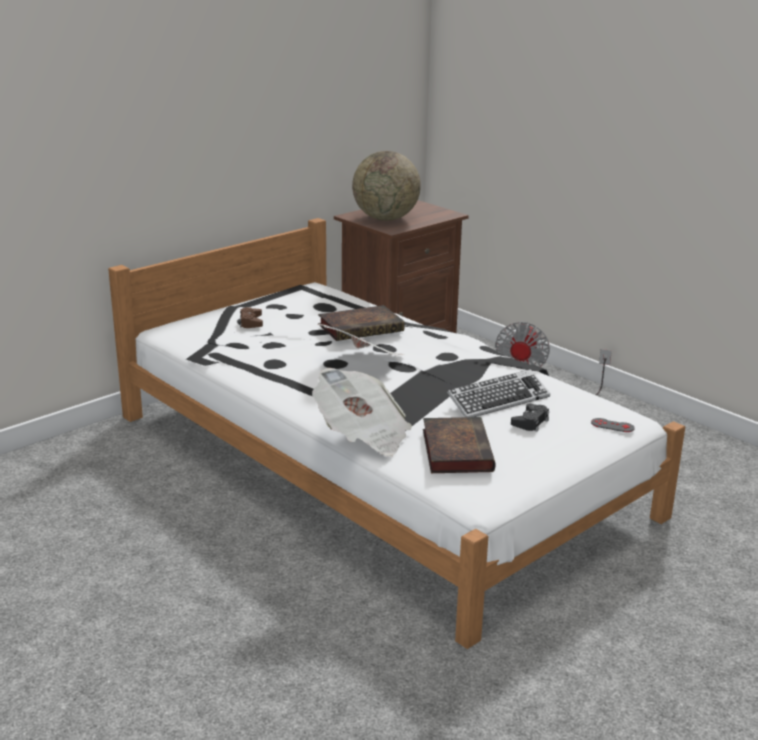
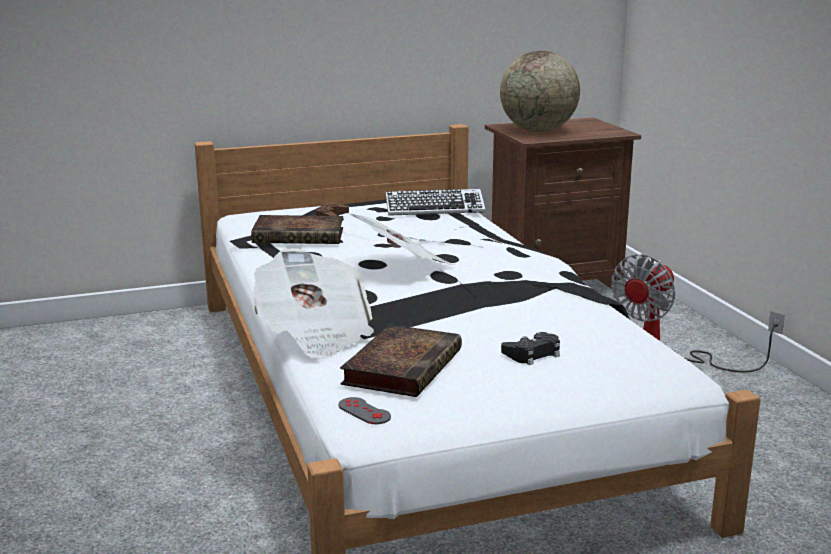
camera: 25 degrees right, 5 degrees down
book [318,305,404,341] -> book moved to [251,215,343,244]
keyboard [447,369,550,417] -> keyboard moved to [386,189,485,216]
grey game controller [591,418,635,432] -> grey game controller moved to [338,397,391,424]

